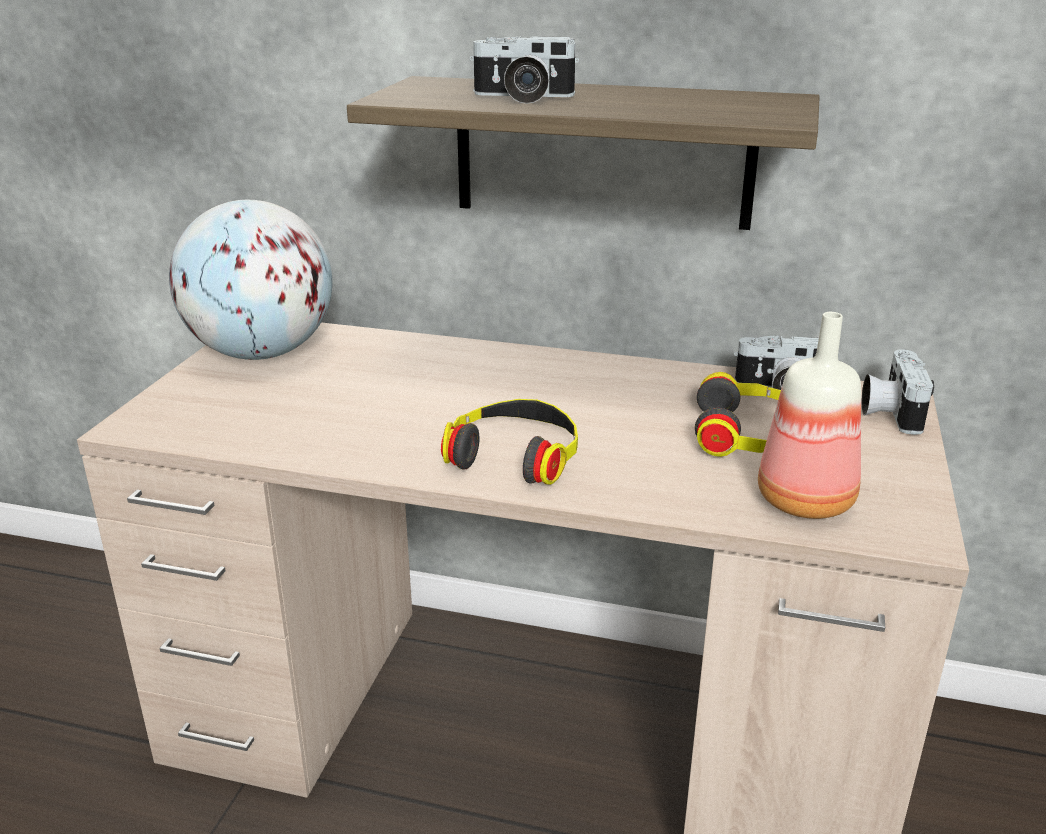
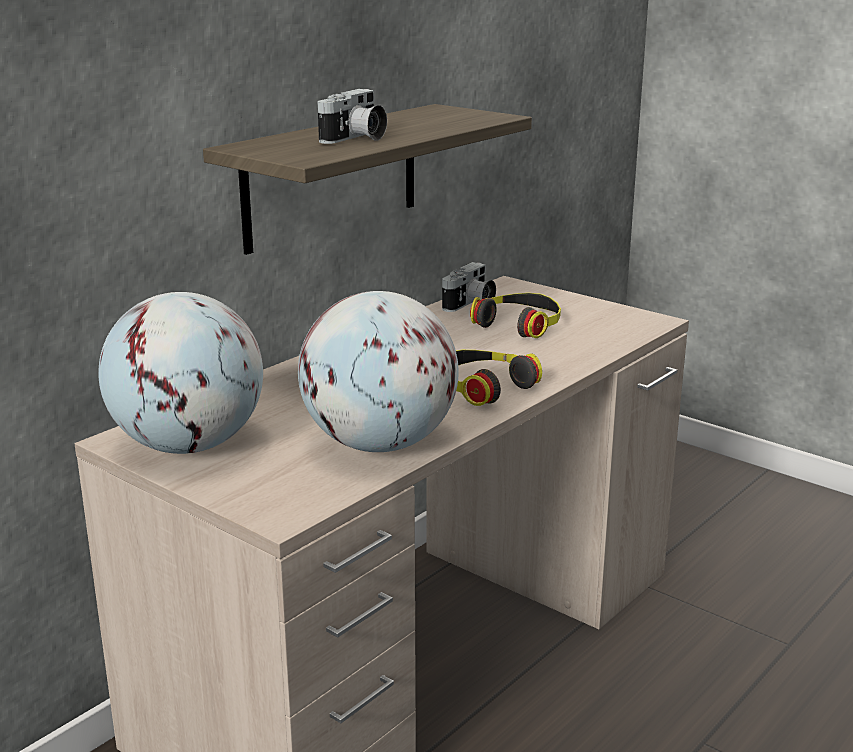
camera: 65 degrees left, 5 degrees down
bottle [758,312,861,519] -> none
camera [862,349,934,435] -> none
none -> globe [298,291,459,452]

